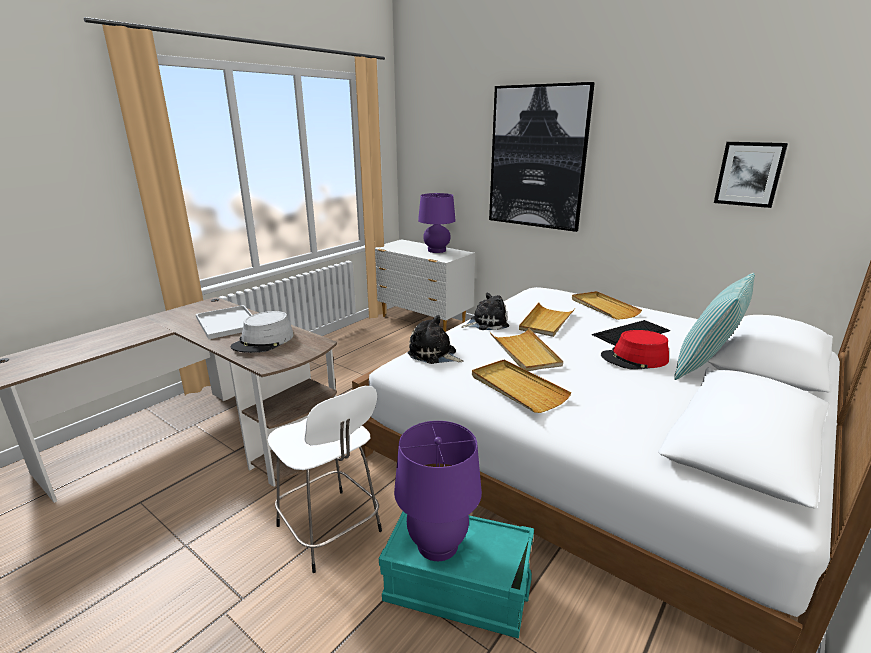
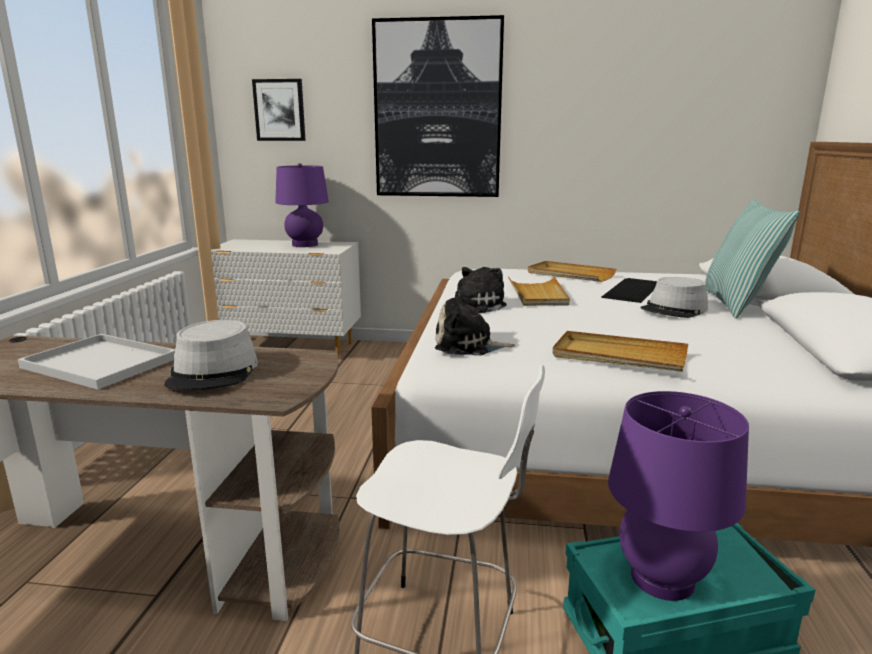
camera: 30 degrees left, 5 degrees down
beige tray [490,328,563,371] -> none
red hat [601,330,669,370] -> grey hat [641,277,708,318]
picture [714,142,788,208] -> picture moved to [252,79,305,141]

